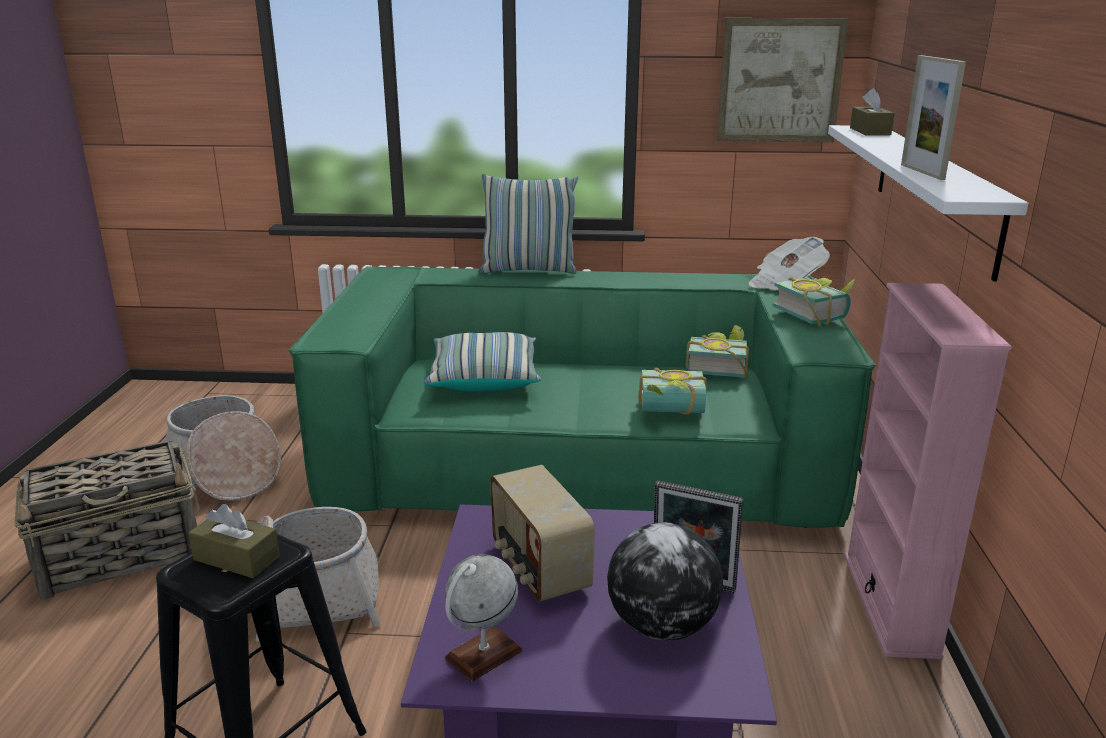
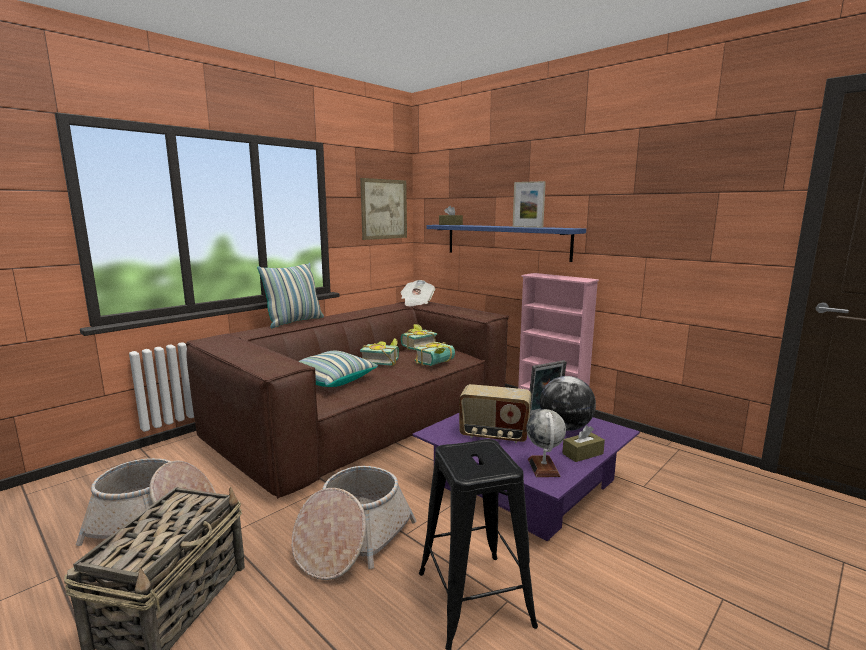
camera: 50 degrees left, 10 degrees down
brown tissue box [189,504,280,578] -> brown tissue box moved to [562,425,605,462]
green sofa [289,266,876,528] -> brown sofa [185,302,509,499]
book [773,277,855,326] -> book moved to [360,338,399,366]
white shelf [828,125,1028,281] -> blue shelf [426,225,586,262]

